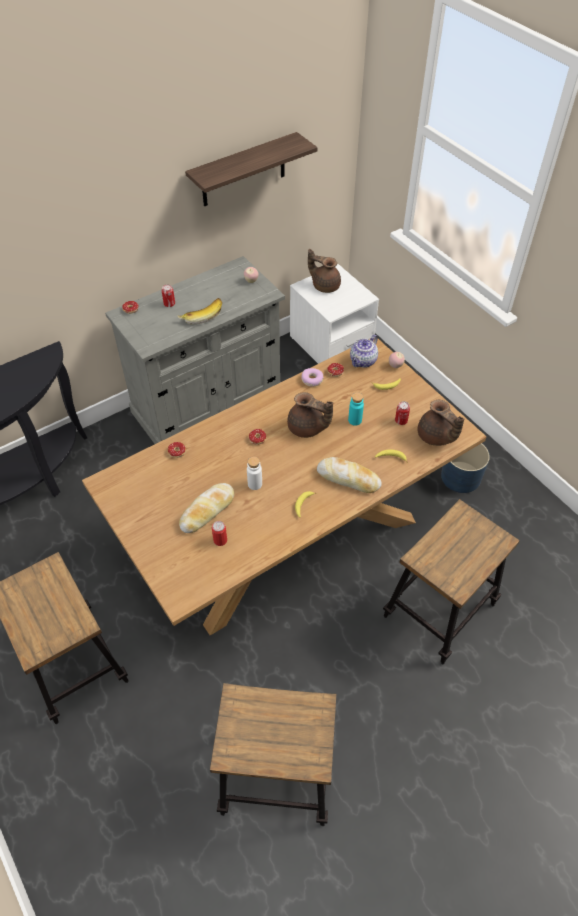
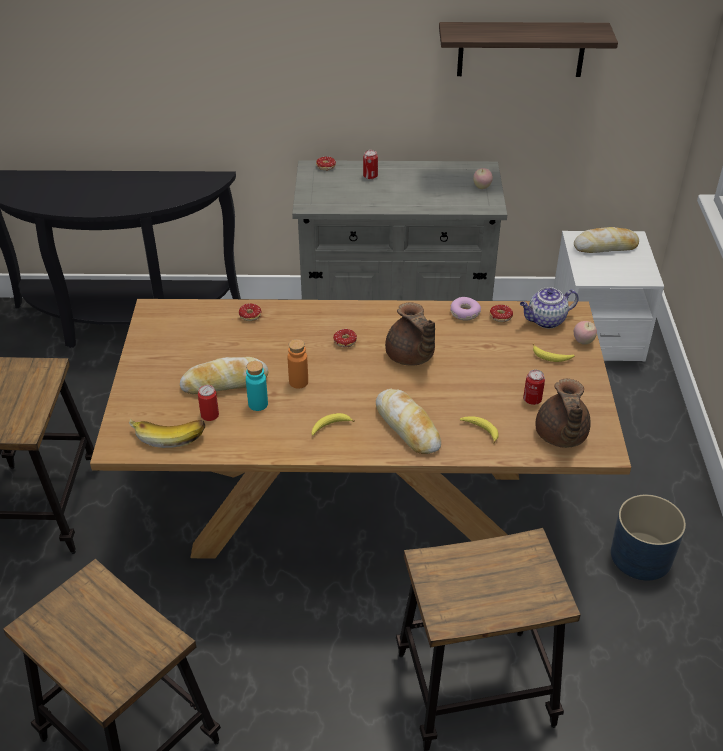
camera: 35 degrees right, 10 degrees down
banana [177,298,222,324] -> banana moved to [129,419,205,448]
white bottle [247,457,262,490] -> orange bottle [288,339,308,389]
brown teapot [308,249,341,293] -> bread [574,227,639,253]
turquoise bottle [348,392,364,426] -> turquoise bottle moved to [246,361,268,411]

